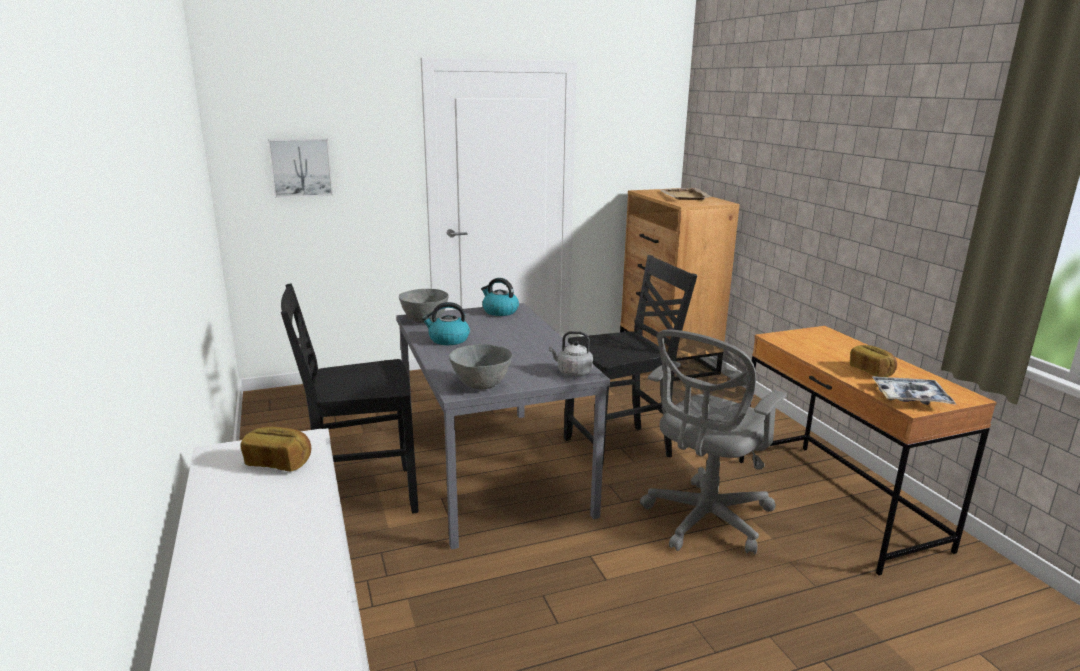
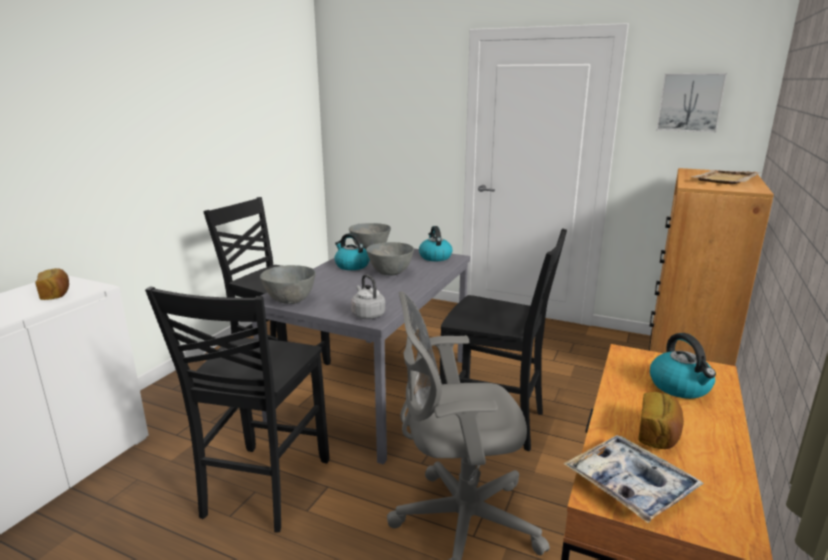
camera: 45 degrees right, 0 degrees up
picture [268,138,333,198] -> picture moved to [656,73,727,132]
none -> black chair [145,286,329,533]
none -> grey bowl [366,242,414,276]
none -> kettle [650,333,716,399]

